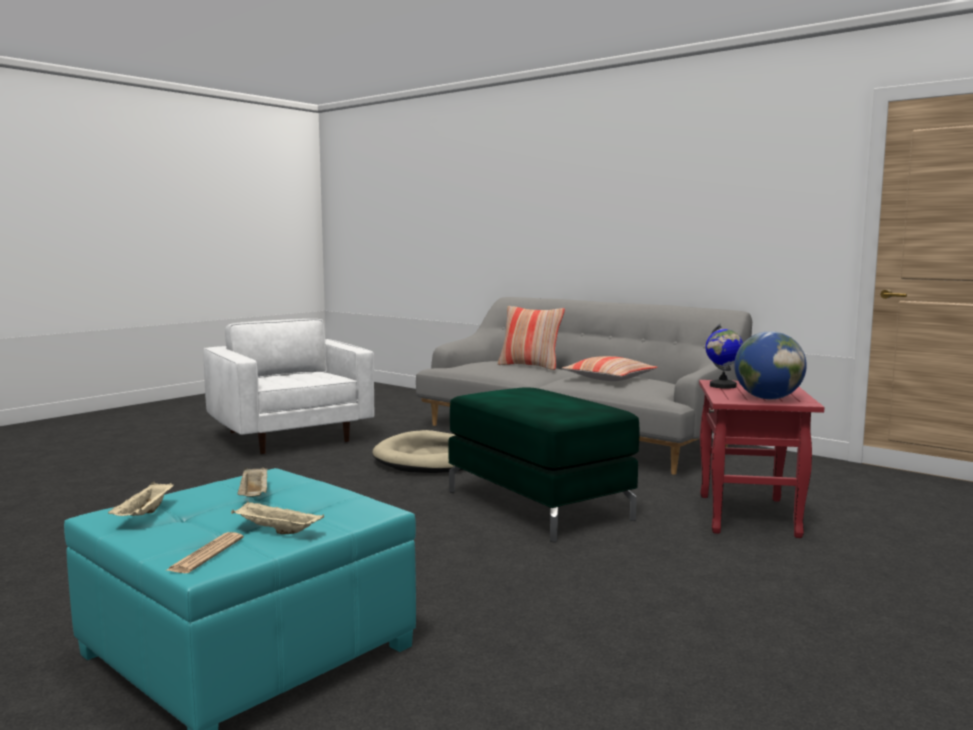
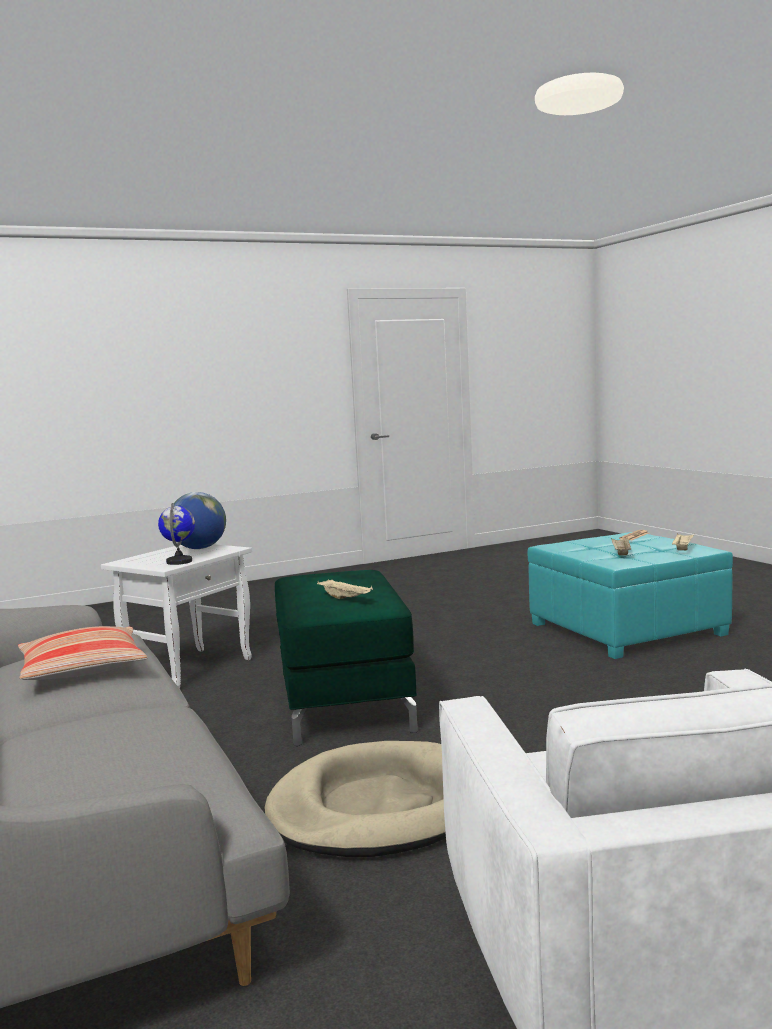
camera: 155 degrees left, 0 degrees up
beige tray [231,502,324,534] -> beige tray moved to [317,579,373,599]
pillow [498,306,565,370] -> none
red side table [699,380,825,538] -> white side table [101,544,252,688]

